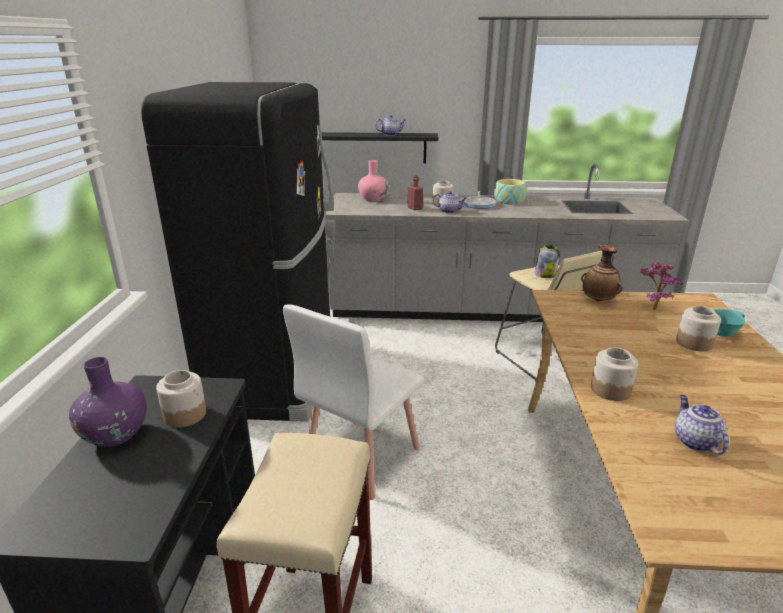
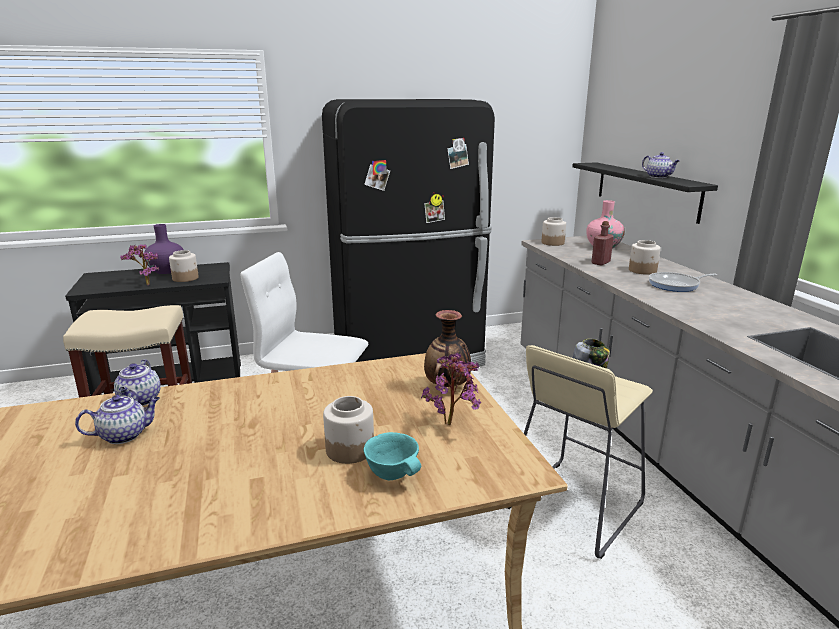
camera: 70 degrees right, 5 degrees down
teapot [433,191,467,213] -> teapot moved to [114,359,161,406]
bowl [494,179,527,205] -> none
jar [591,348,638,401] -> jar moved to [541,217,566,246]
none -> potted plant [120,244,159,285]

